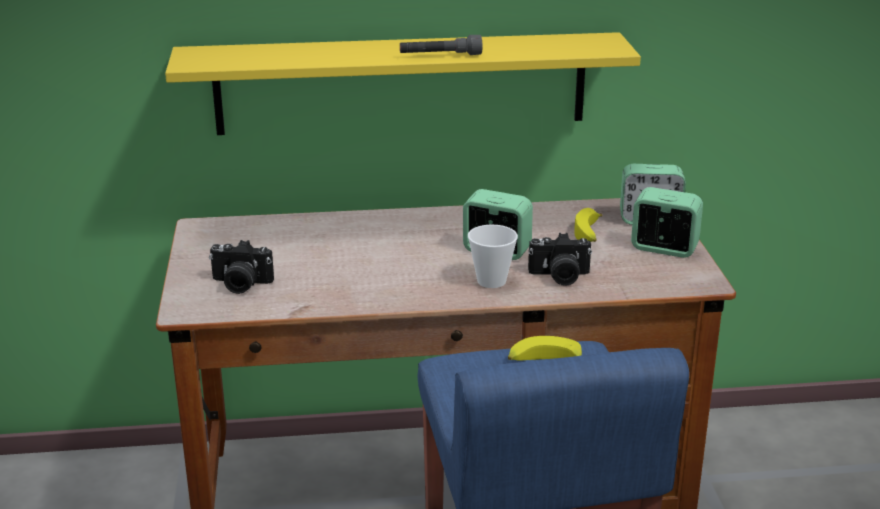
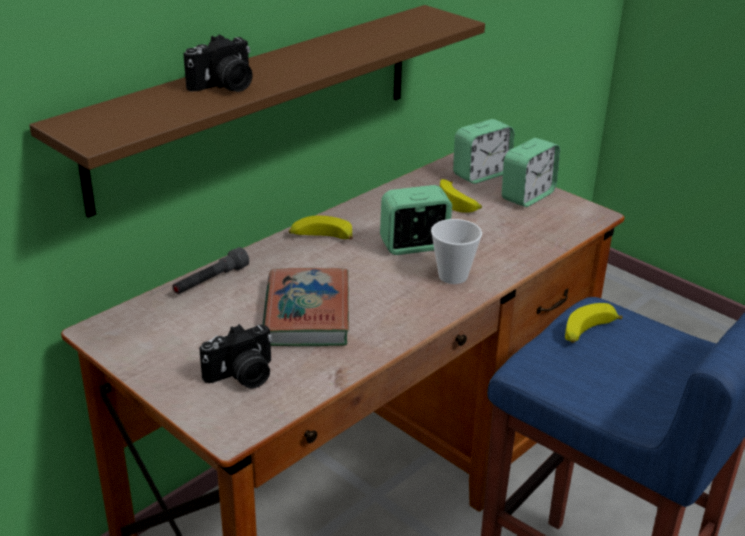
camera: 40 degrees left, 5 degrees up
yellow shelf [165,32,641,135] -> brown shelf [29,5,485,218]
grey flashlight [400,35,482,55] -> grey flashlight moved to [173,247,249,294]
camera [528,233,592,286] -> camera moved to [183,35,253,92]
alarm clock [631,187,703,258] -> alarm clock turned 150 degrees clockwise [502,138,560,207]
none -> book [263,268,349,346]
none -> banana [289,216,353,240]

